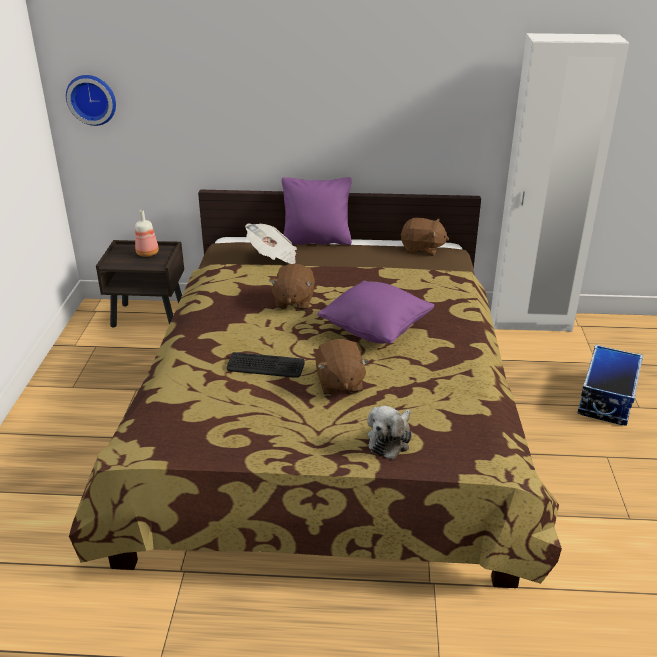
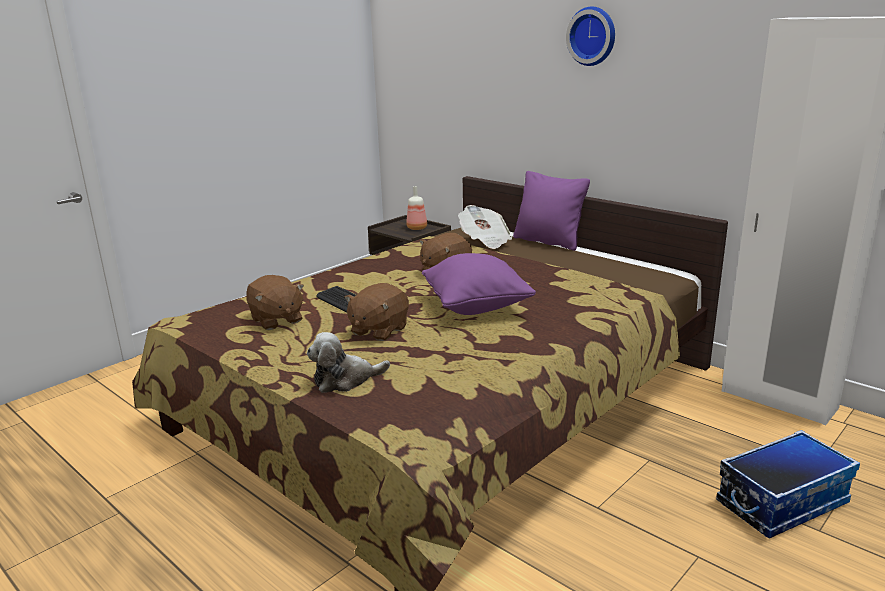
camera: 40 degrees right, 10 degrees down
wall clock [66,75,116,126] -> wall clock moved to [566,6,615,66]
brown plush toy [401,218,449,256] -> brown plush toy moved to [246,275,304,330]

